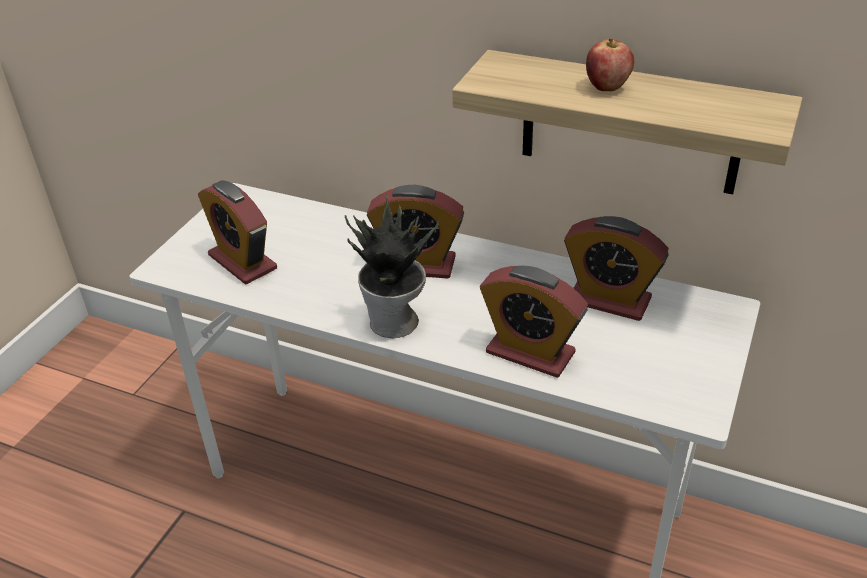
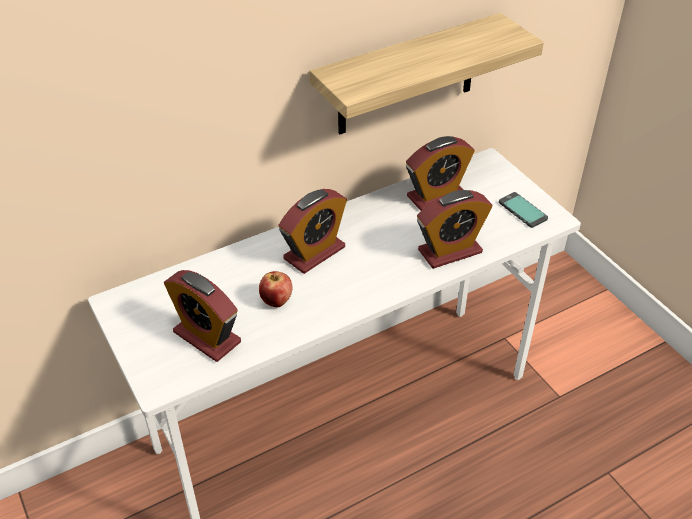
camera: 55 degrees left, 5 degrees up
alarm clock [198,180,277,285] -> alarm clock turned 45 degrees clockwise [164,270,241,362]
potted plant [345,194,440,338] -> none
apple [586,39,634,91] -> apple moved to [259,271,292,308]
none -> phone [499,192,548,228]

